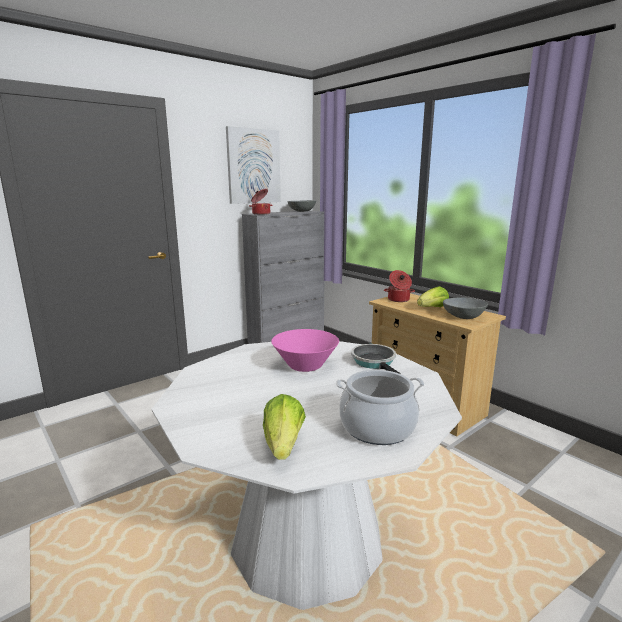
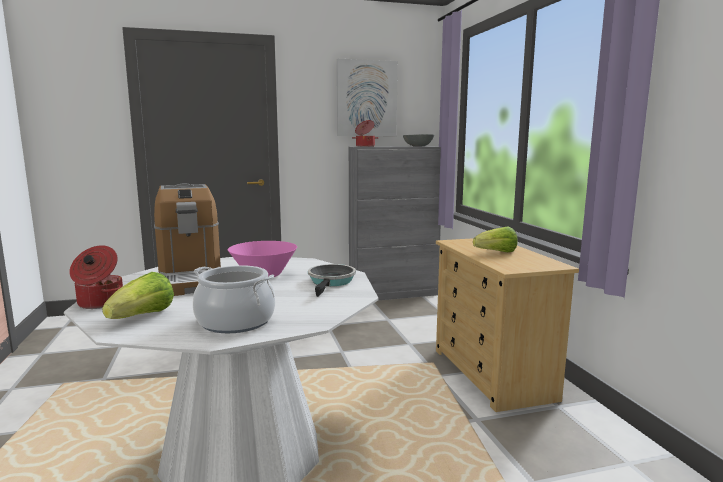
camera: 25 degrees right, 5 degrees down
cooking pot [384,270,415,302] -> cooking pot moved to [69,245,123,309]
grey bowl [443,297,488,319] -> none
none -> coffee machine [154,183,221,296]

